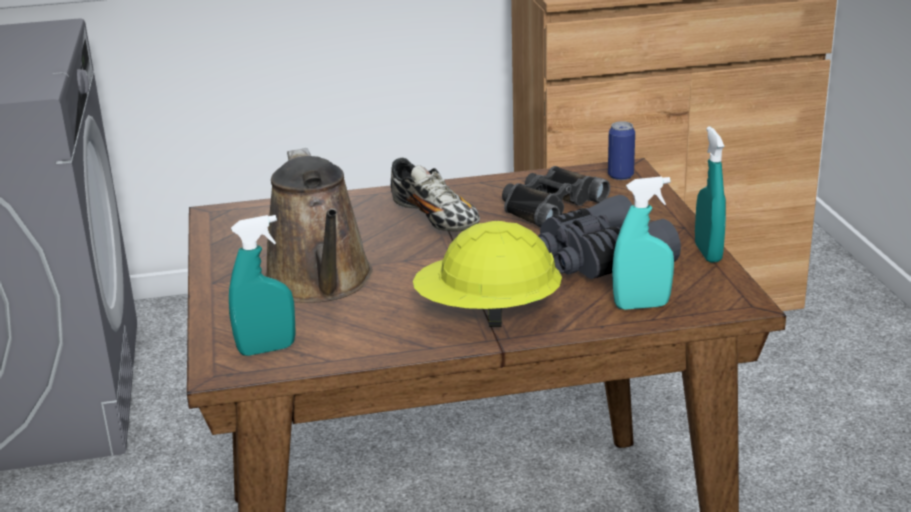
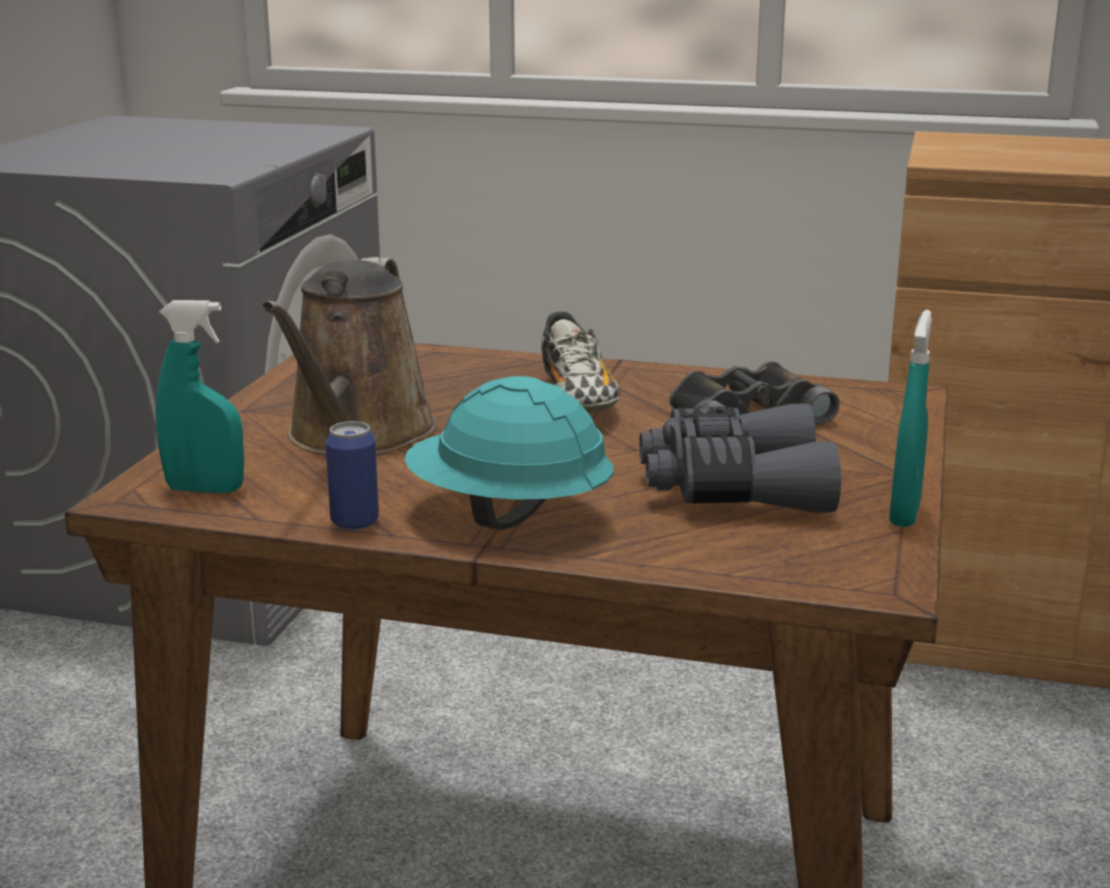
camera: 25 degrees right, 5 degrees down
yellow hard hat [413,221,562,327] -> turquoise hard hat [405,376,614,530]
can [608,121,635,180] -> can moved to [326,421,379,530]
turquoise spray bottle [612,176,674,310] -> none

